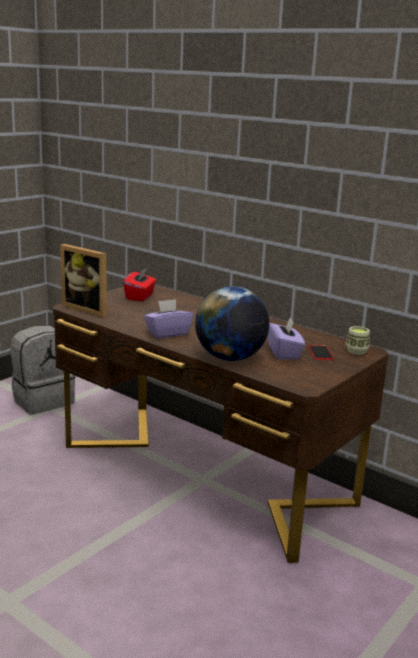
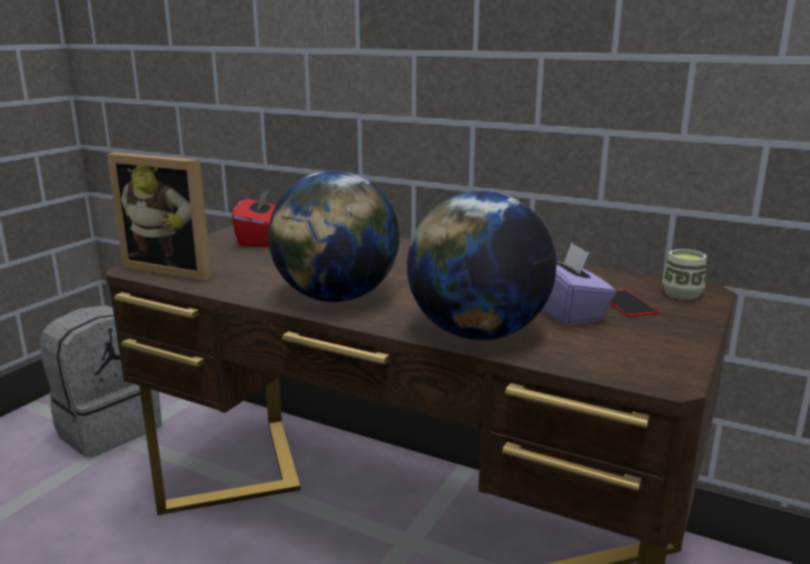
camera: 10 degrees left, 0 degrees up
purple tissue box [144,299,193,338] -> globe [268,170,400,302]

